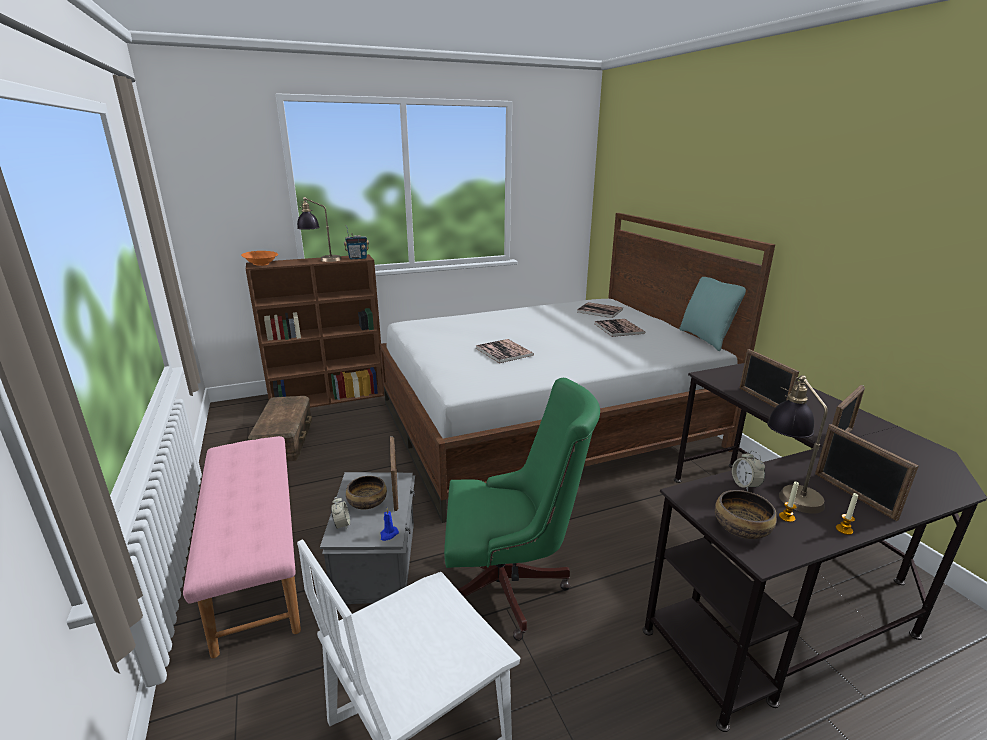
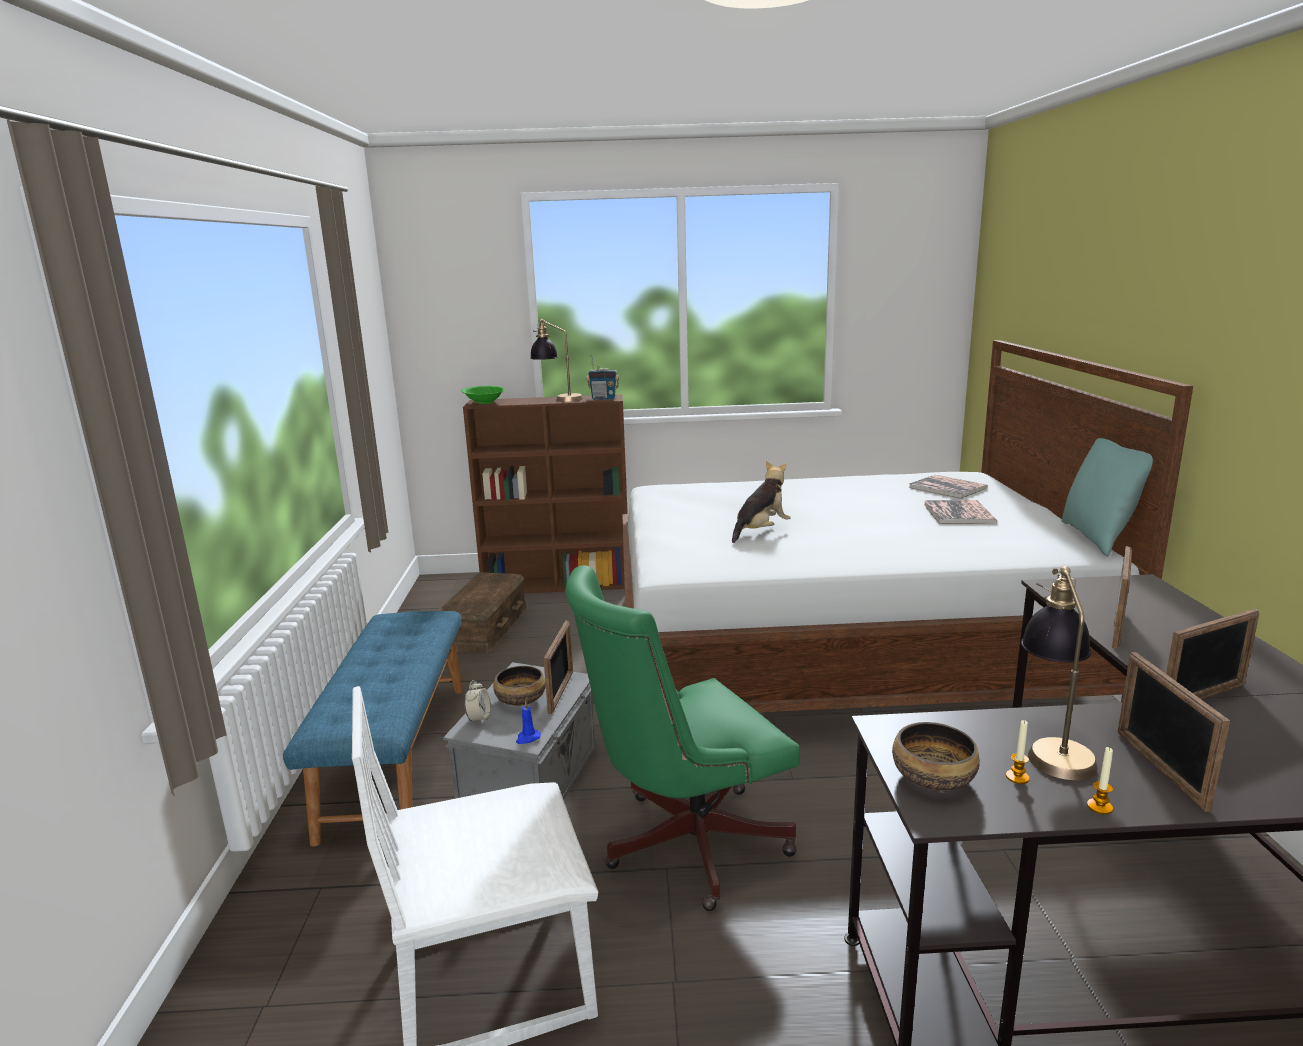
camera: 20 degrees right, 5 degrees down
pink bench [183,436,301,658] -> blue bench [283,611,463,847]
orange bowl [241,251,278,266] -> green bowl [462,386,505,404]
green office chair [444,378,600,641] -> green office chair turned 135 degrees clockwise [565,565,800,911]
book [476,339,534,363] -> plush toy [732,461,790,543]
alarm clock [732,450,765,491] -> none
picture frame [740,349,799,408] -> picture frame turned 150 degrees counterclockwise [1112,546,1132,649]

